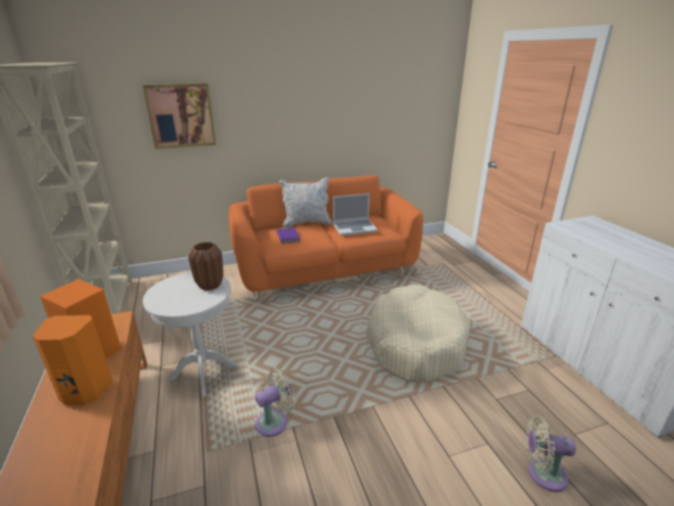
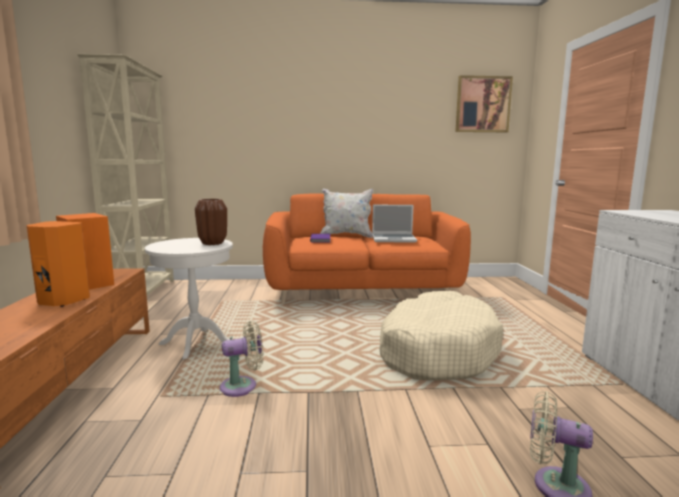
camera: 15 degrees right, 15 degrees down
picture [143,83,216,149] -> picture moved to [455,75,513,132]

